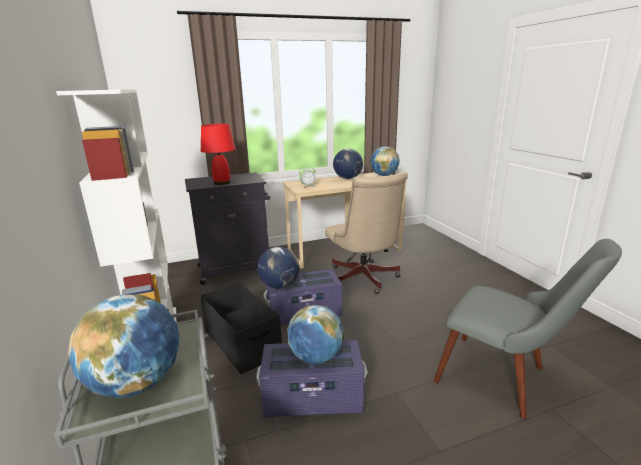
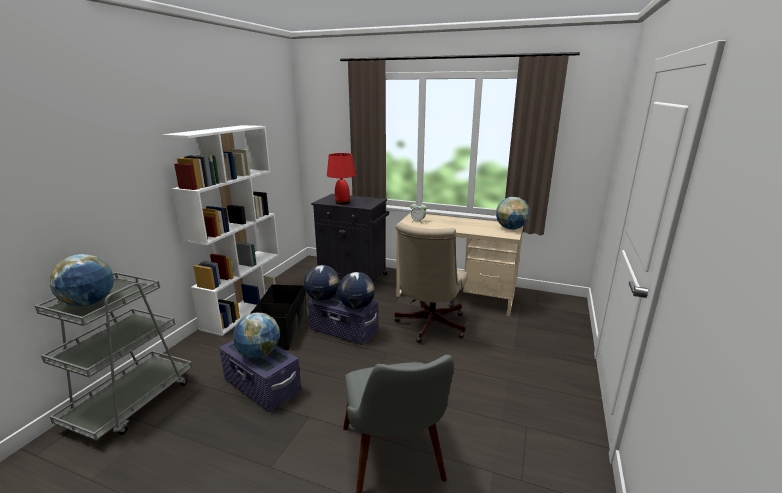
camera: 40 degrees right, 0 degrees up
globe [333,149,363,179] -> globe moved to [338,272,375,309]

